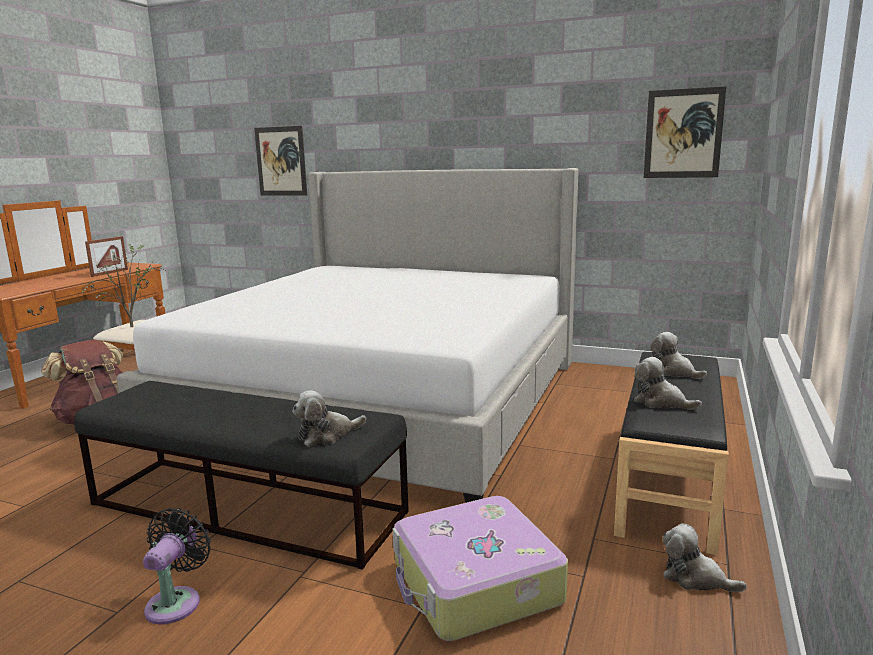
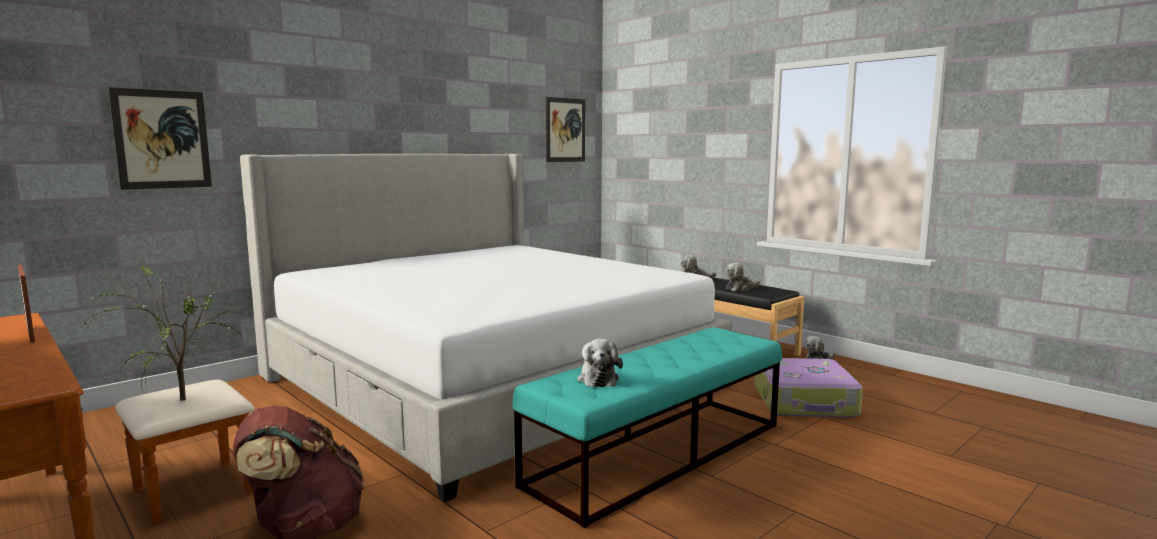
camera: 65 degrees left, 5 degrees down
black bench [74,381,409,570] -> turquoise bench [512,327,782,528]
black fan [143,508,211,625] -> none
plush toy [292,390,366,447] -> plush toy moved to [577,339,623,387]

